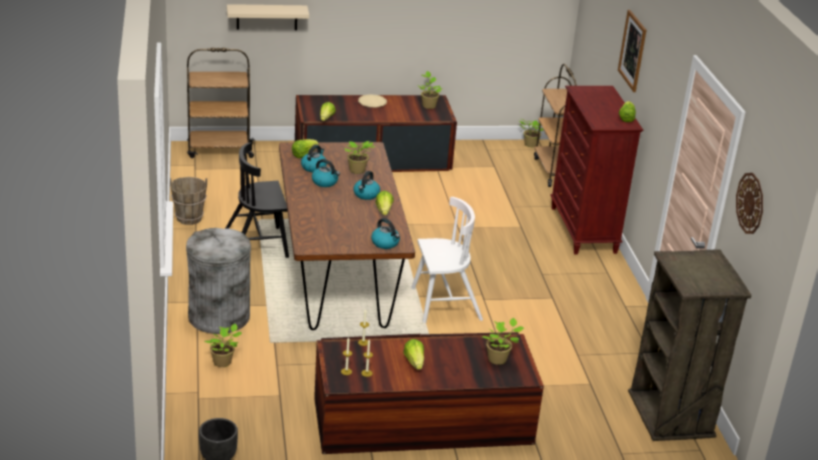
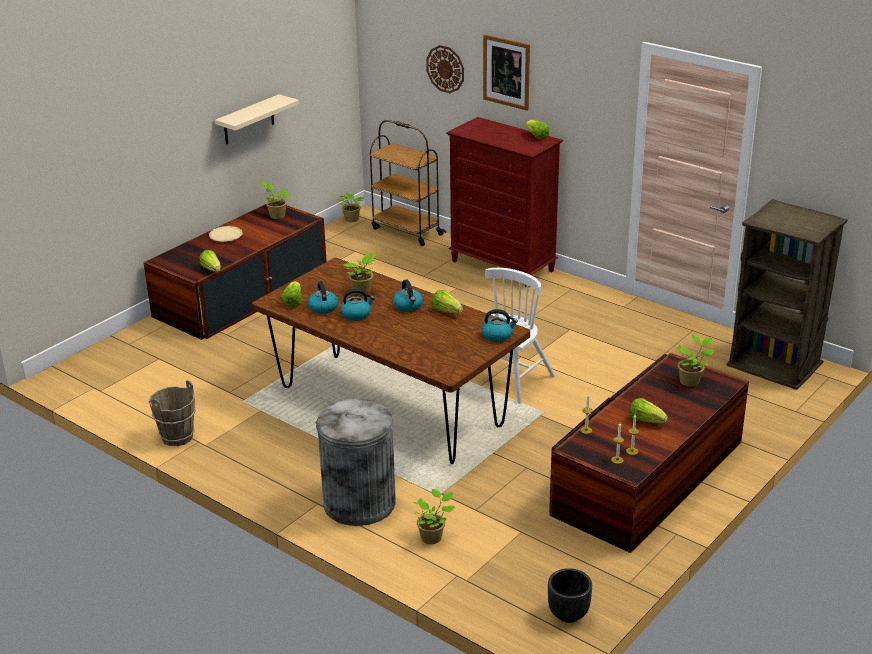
camera: 40 degrees left, 0 degrees up
brown cart [187,48,255,158] -> none
black chair [225,142,289,258] -> none
beige shelf [227,4,309,30] -> beige shelf moved to [215,94,299,144]
wall clock [736,173,763,234] -> wall clock moved to [426,45,464,93]

